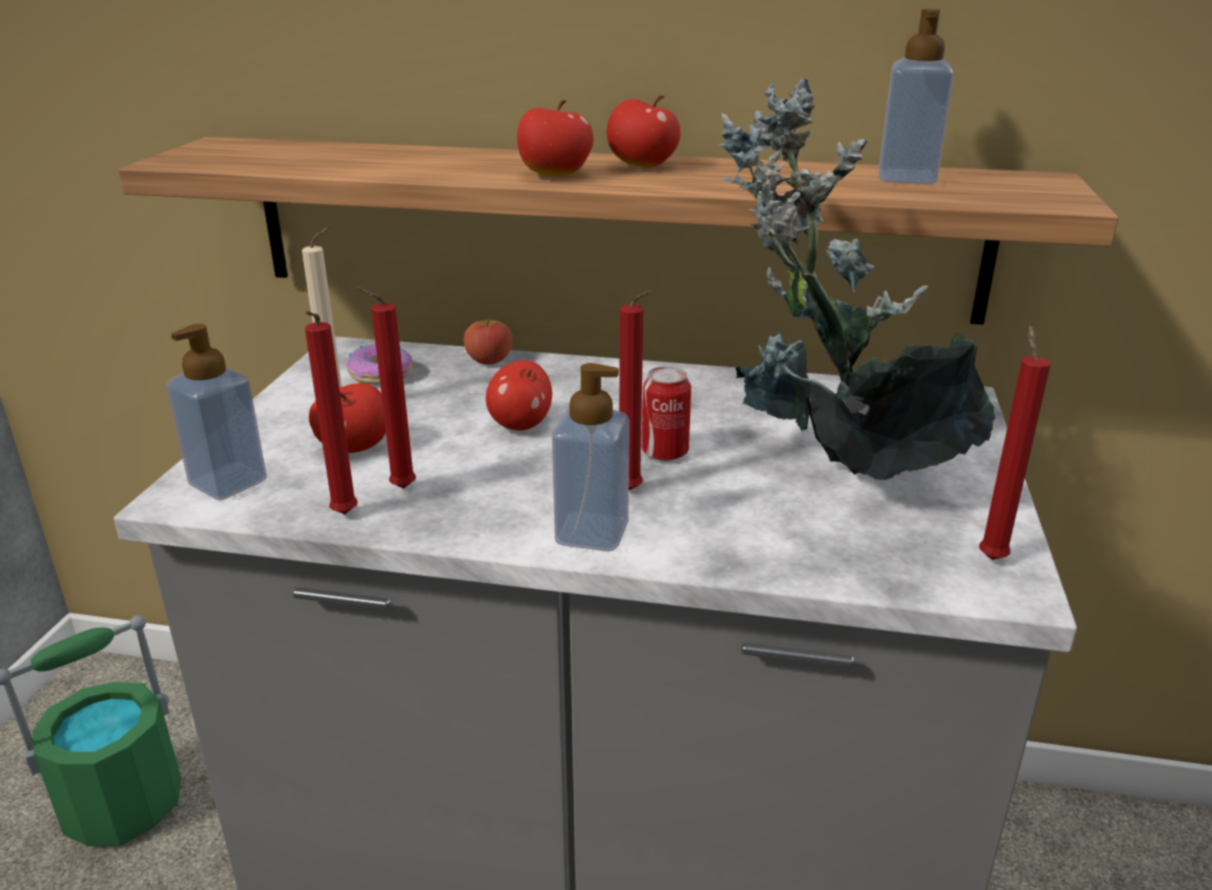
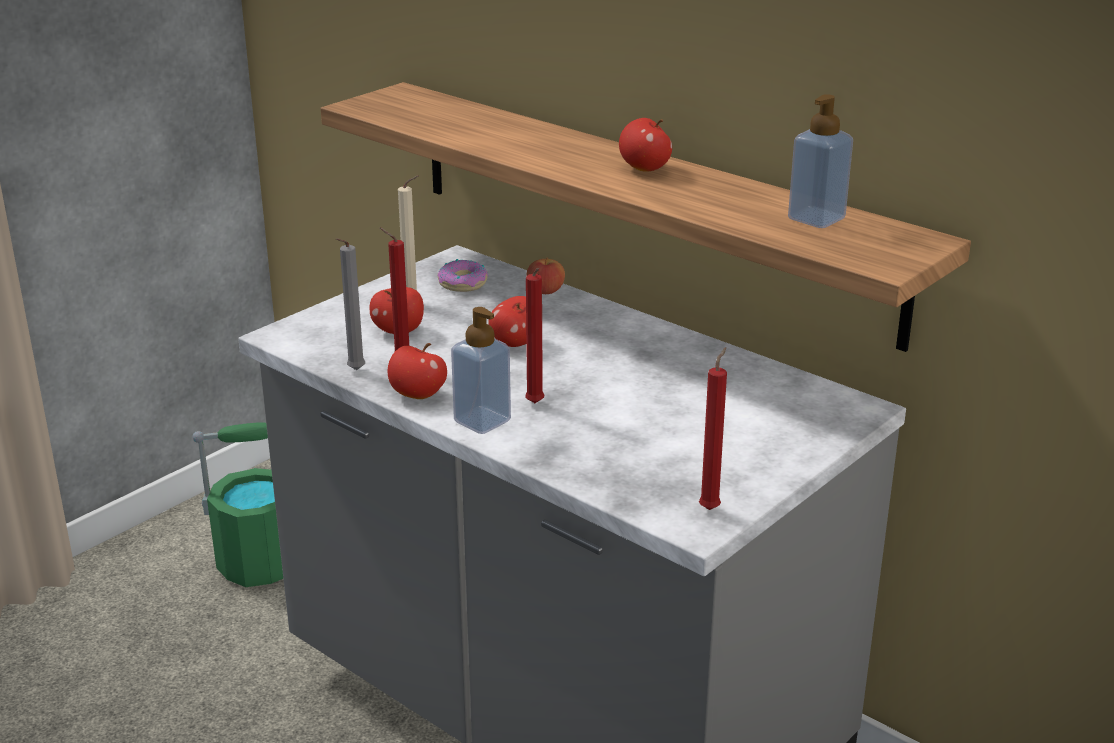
camera: 30 degrees right, 0 degrees up
soap dispenser [166,324,267,500] -> none
red candle [305,311,358,514] -> grey candle [336,238,365,370]
apple [517,100,593,176] -> apple moved to [388,343,447,399]
can [642,366,691,461] -> none
potted plant [718,79,995,480] -> none

